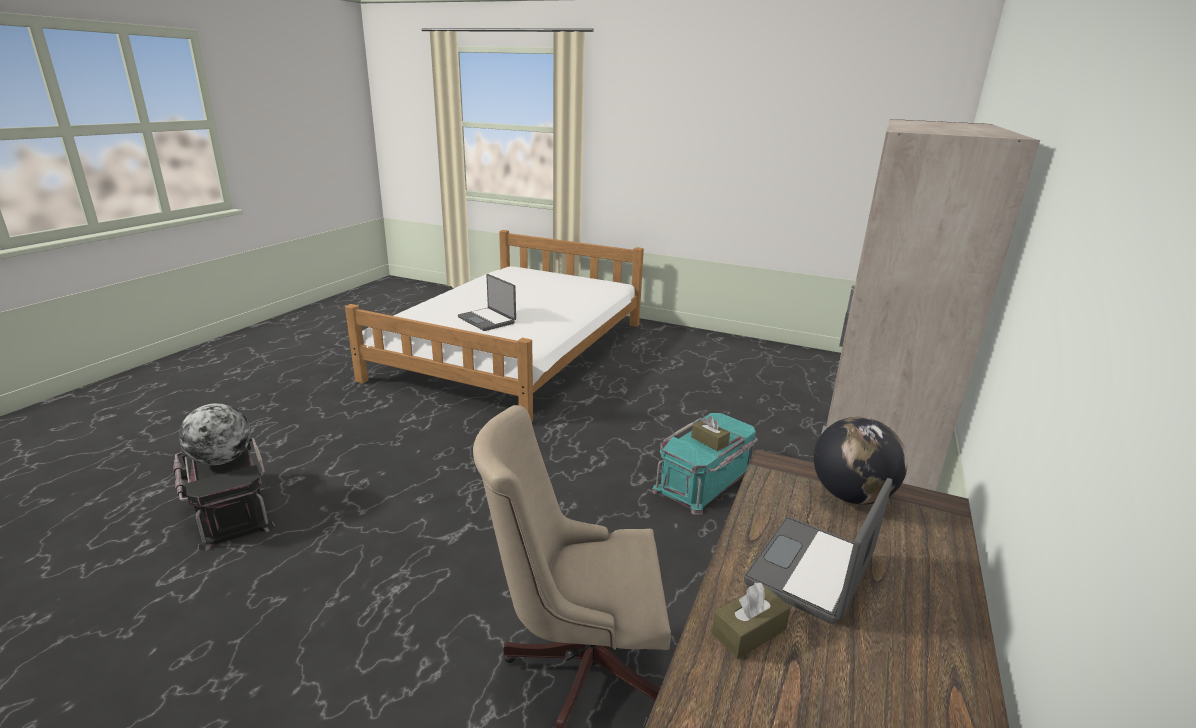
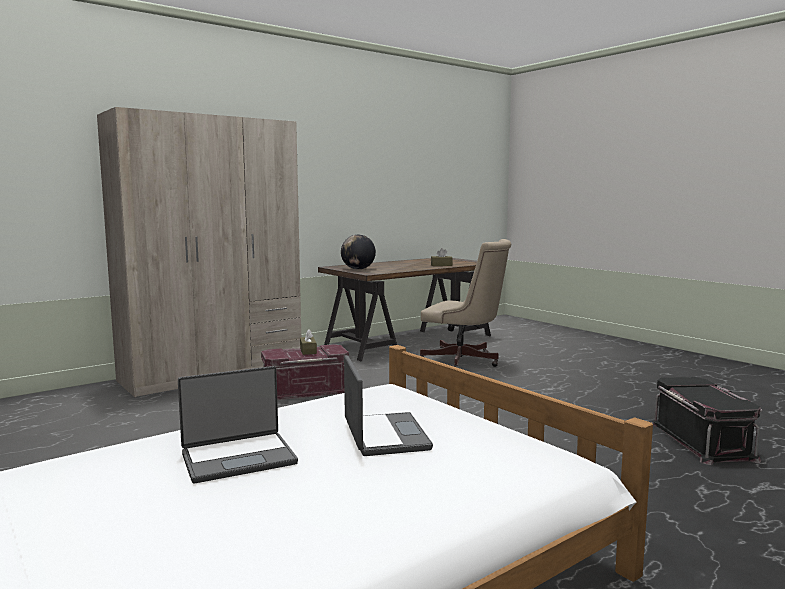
camera: 150 degrees left, 15 degrees down
globe [179,403,251,465] -> none
turquoise storage box [652,413,758,515] -> red storage box [261,344,349,400]
laptop [744,478,892,624] -> laptop moved to [178,366,298,483]

